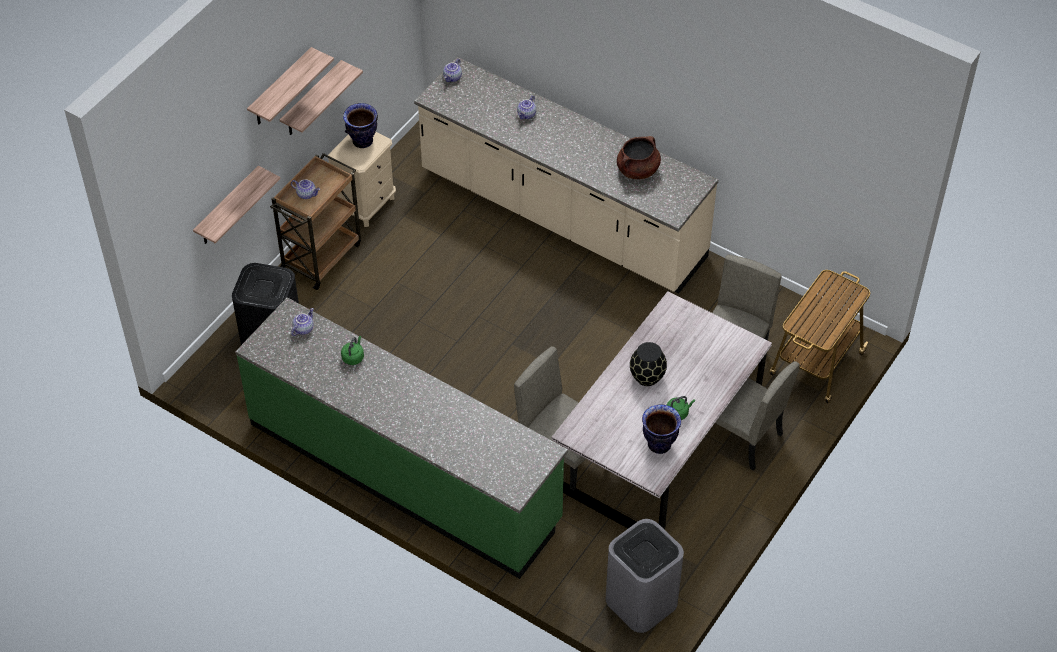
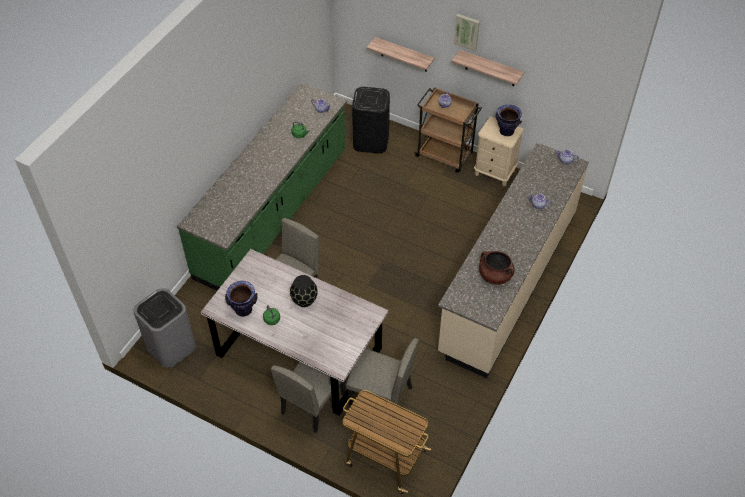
camera: 85 degrees right, 0 degrees up
shelf [247,47,334,124] -> picture [454,14,480,51]

